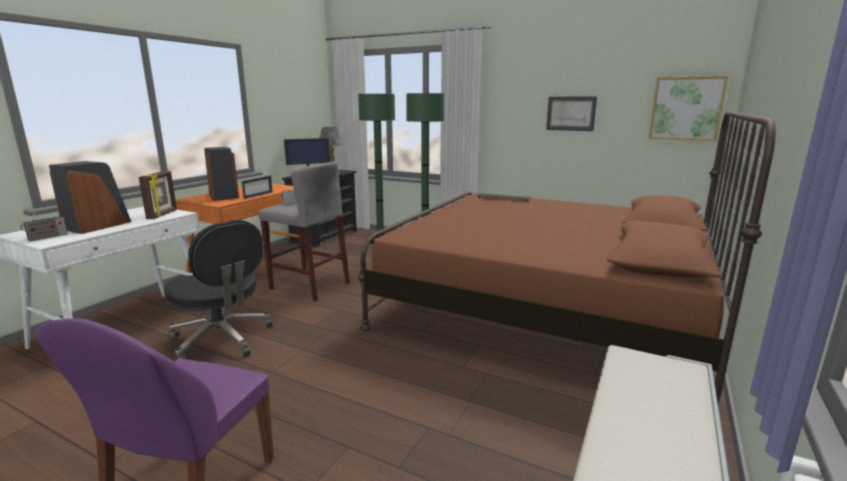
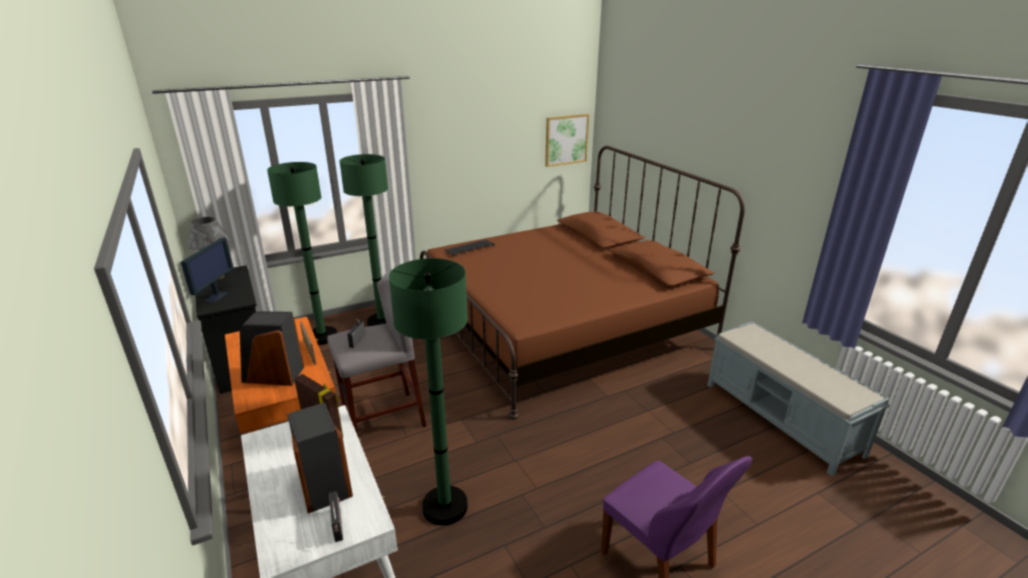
camera: 55 degrees left, 10 degrees up
black office chair [164,220,272,360] -> green floor lamp [389,258,468,525]
picture [546,96,597,131] -> none

